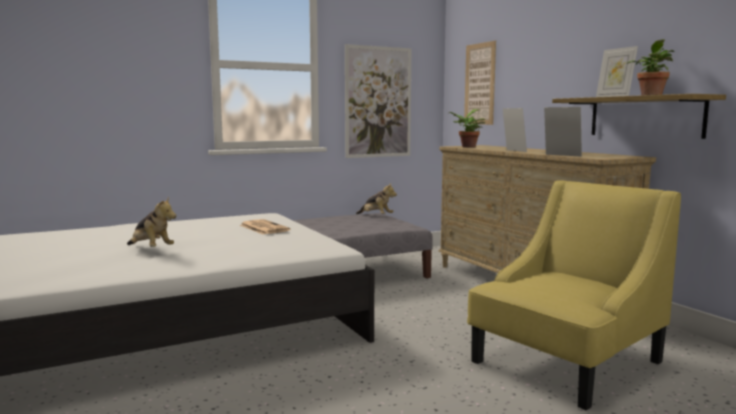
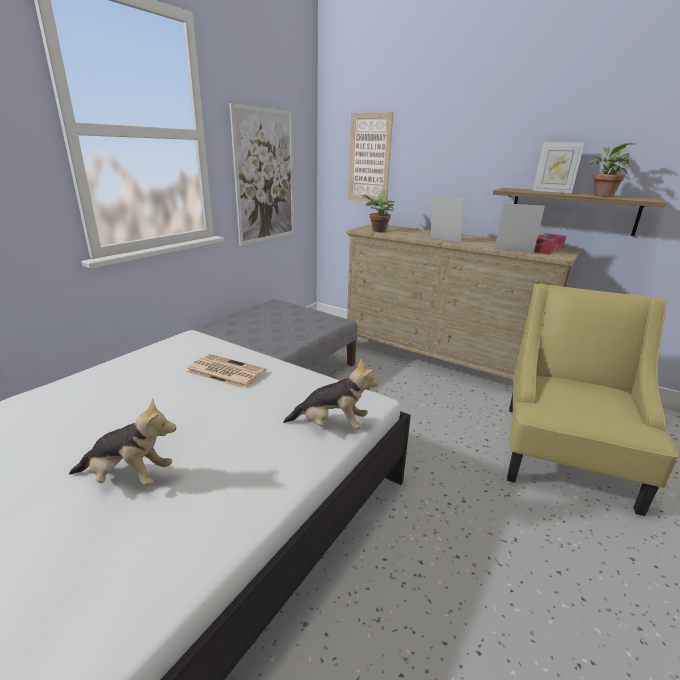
camera: 30 degrees left, 15 degrees up
plush toy [356,183,397,214] -> plush toy moved to [283,359,378,429]
none -> tissue box [534,233,566,255]

